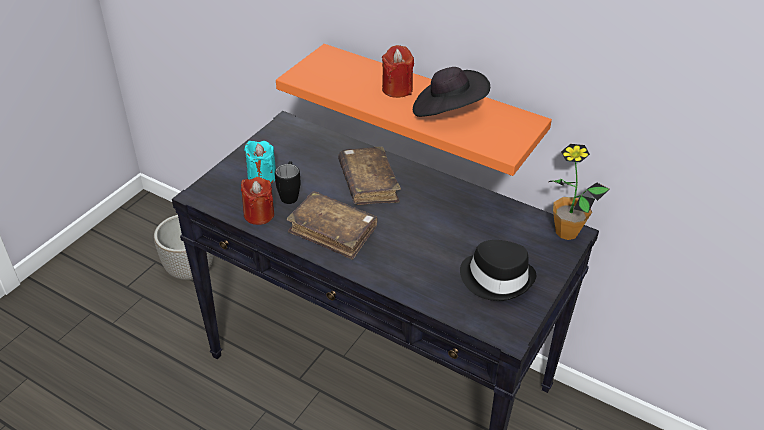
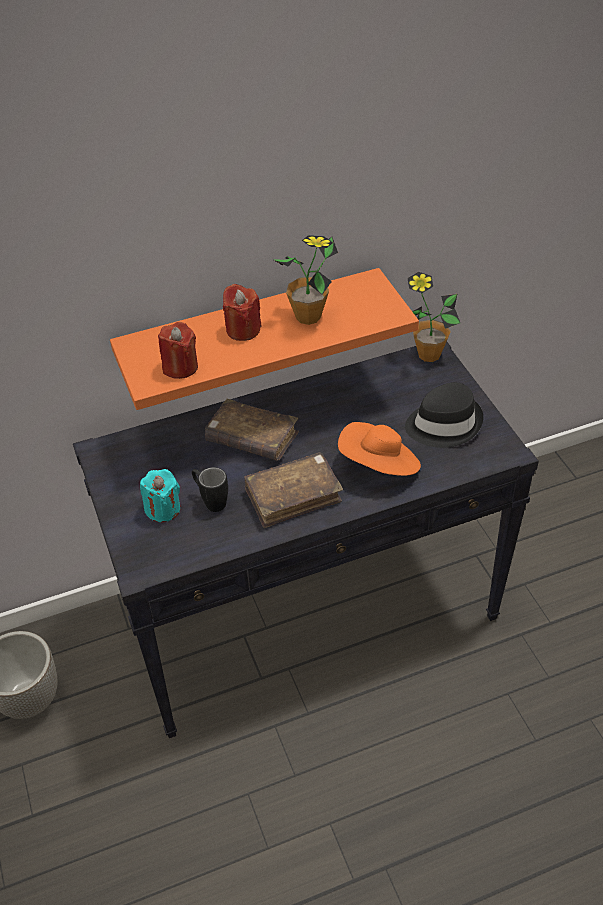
camera: 50 degrees left, 5 degrees up
red candle [241,177,274,225] -> red candle moved to [158,322,198,379]
black hat [413,67,490,117] -> potted plant [272,235,338,325]
none -> orange hat [338,422,421,476]

